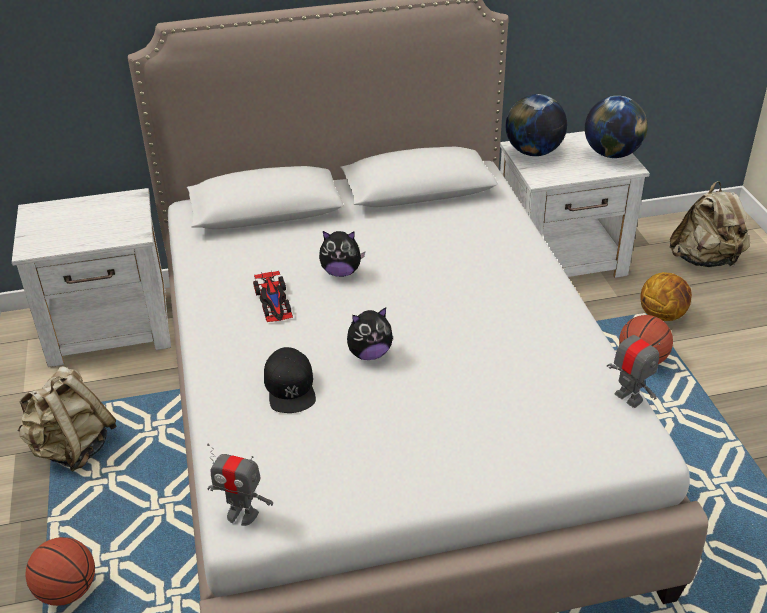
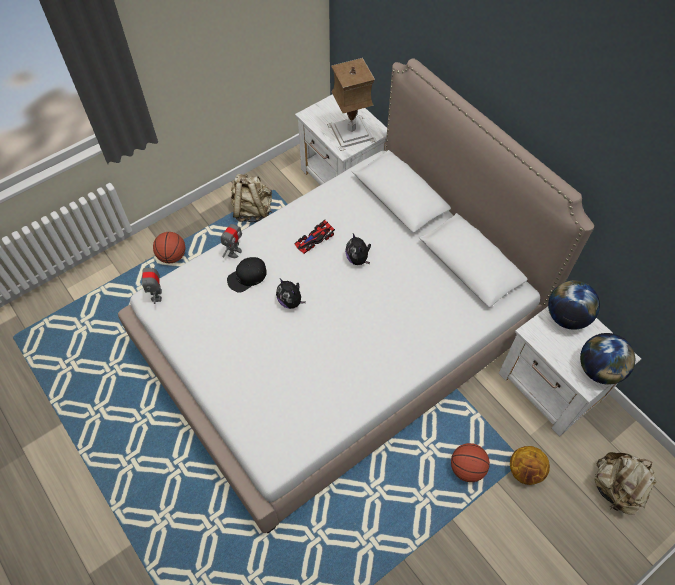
camera: 65 degrees right, 20 degrees up
toy robot [607,323,660,408] -> toy robot moved to [221,218,242,258]
none -> table lamp [327,58,376,151]

